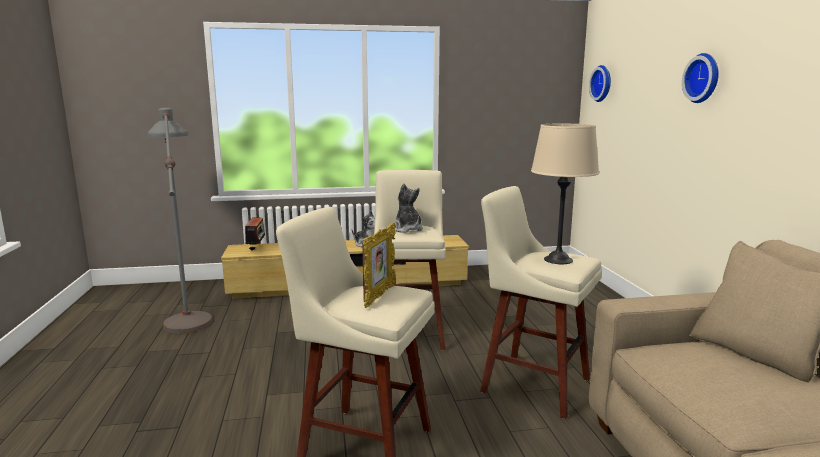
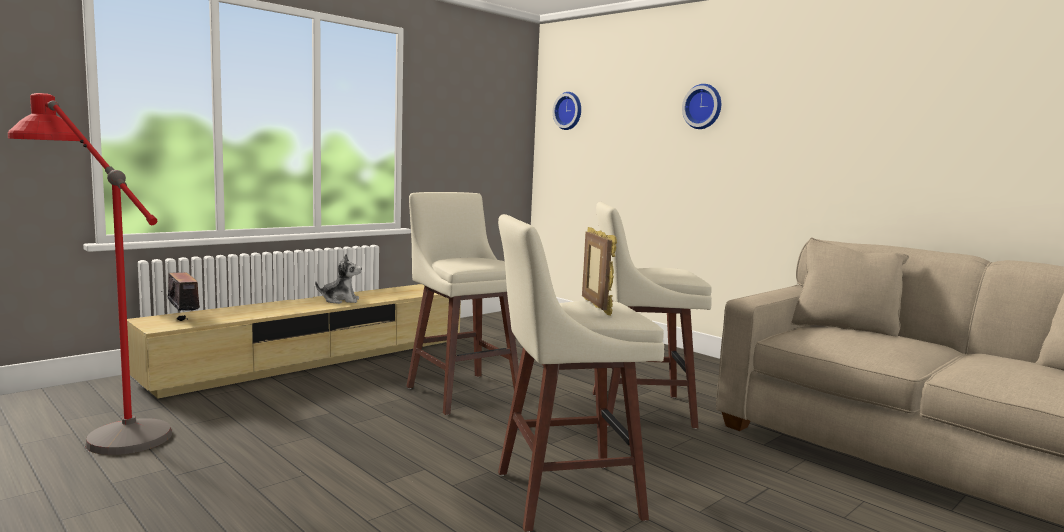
camera: 35 degrees left, 5 degrees down
grey floor lamp [148,108,213,334] -> red floor lamp [8,93,172,455]
plush toy [395,183,423,233] -> none
beige table lamp [531,124,599,264] -> none

